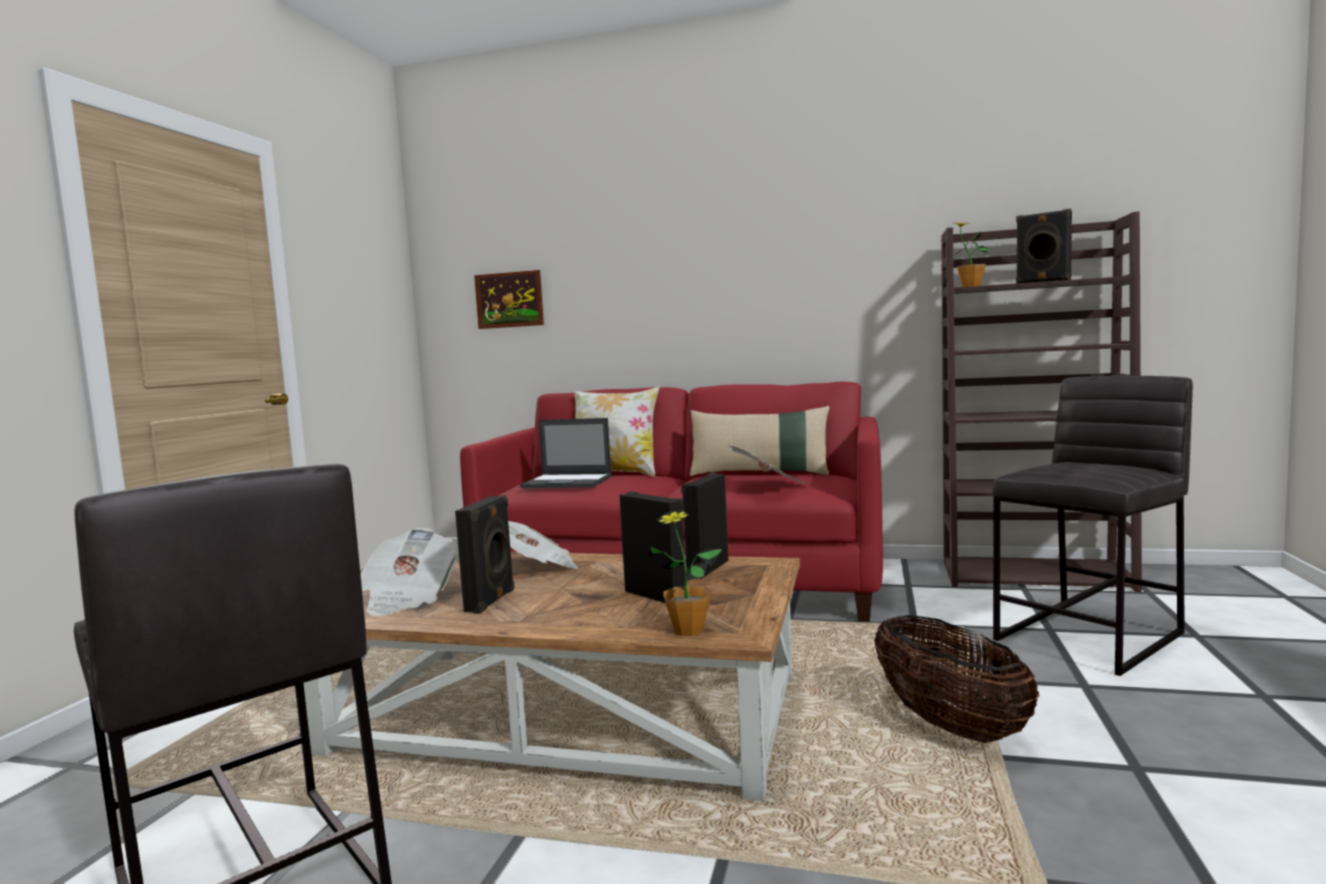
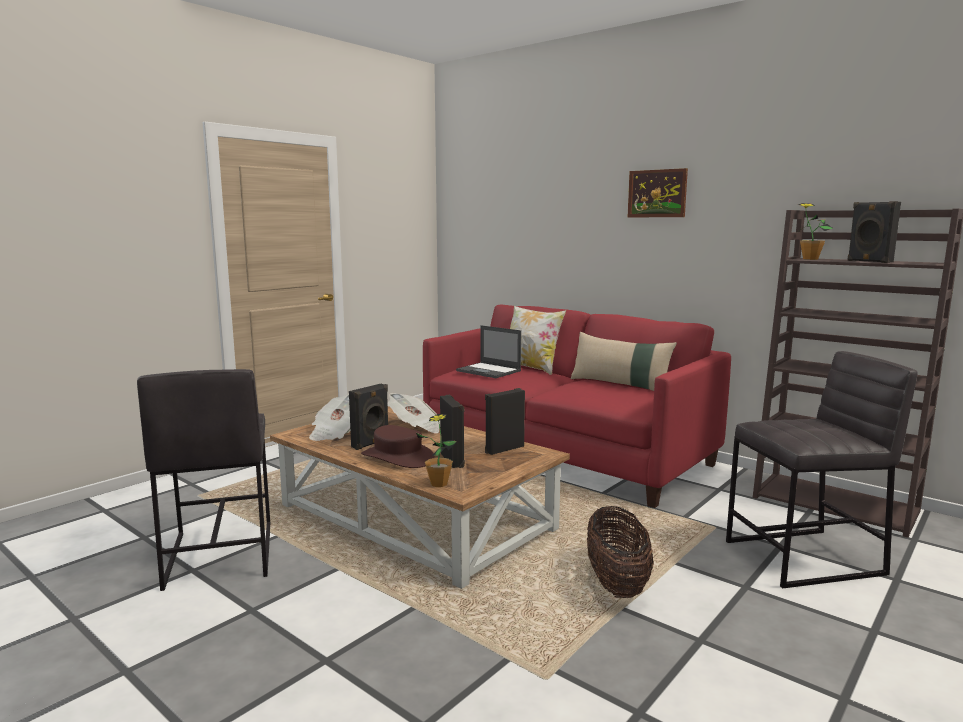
camera: 25 degrees right, 5 degrees up
picture [474,270,544,329] -> picture moved to [628,168,688,217]
newspaper [729,446,809,484] -> none
none -> brown hat [361,425,435,468]

